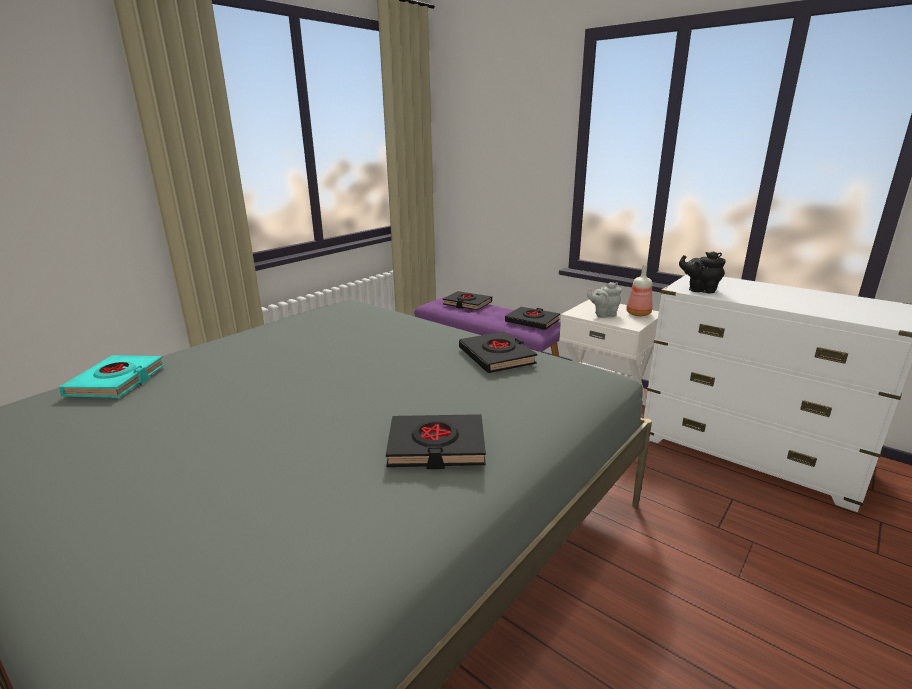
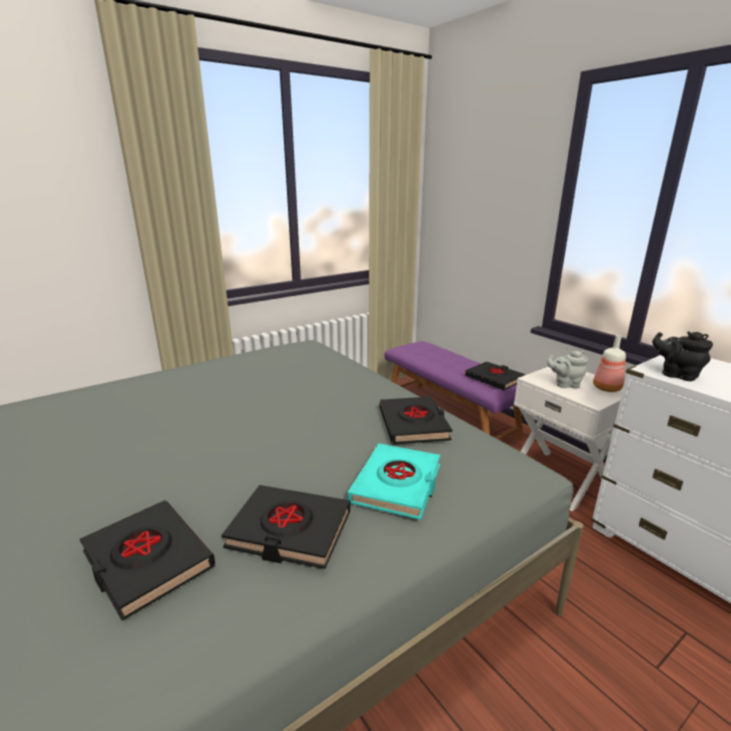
camera: 15 degrees right, 0 degrees up
turquoise book [59,355,165,398] -> turquoise book moved to [347,443,440,520]
black book [443,291,492,310] -> black book moved to [80,500,215,620]

